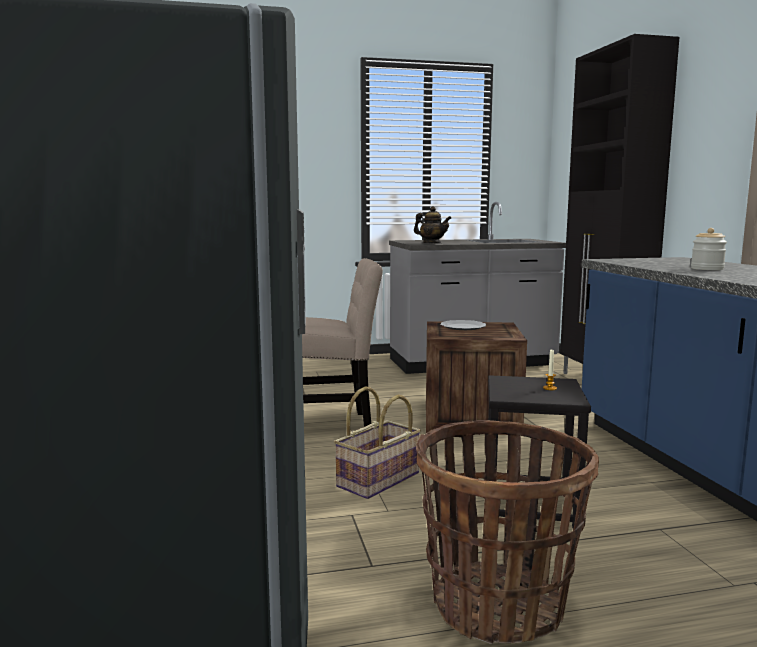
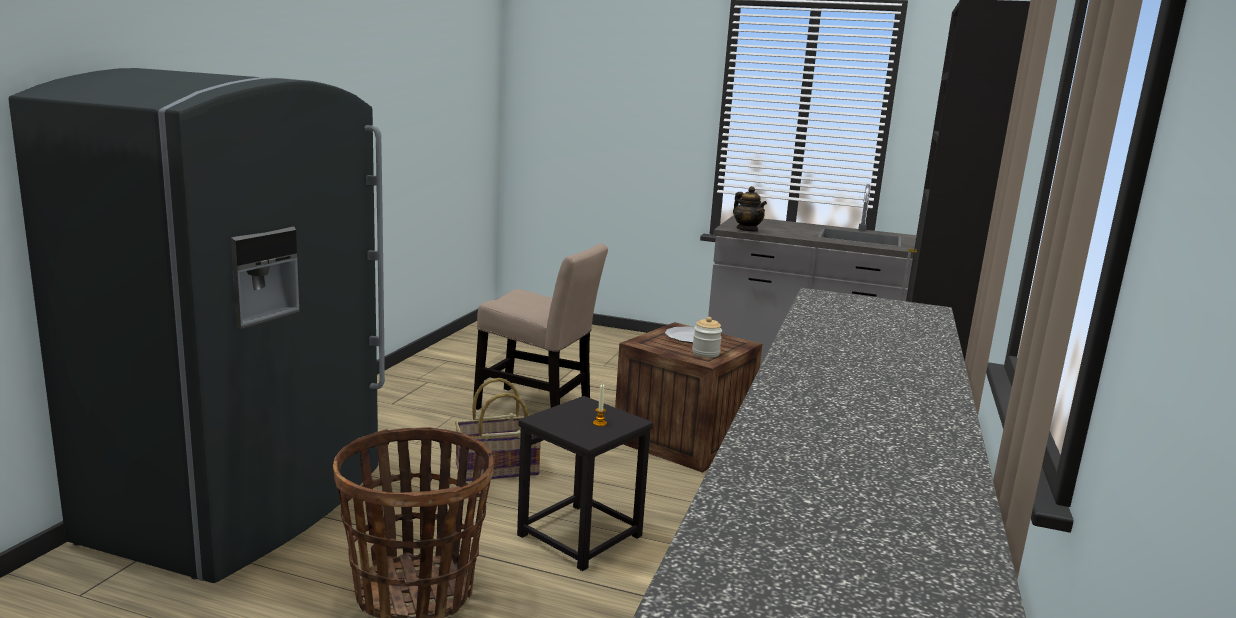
camera: 30 degrees right, 5 degrees up
jar [691,228,727,270] -> jar moved to [692,317,722,358]

